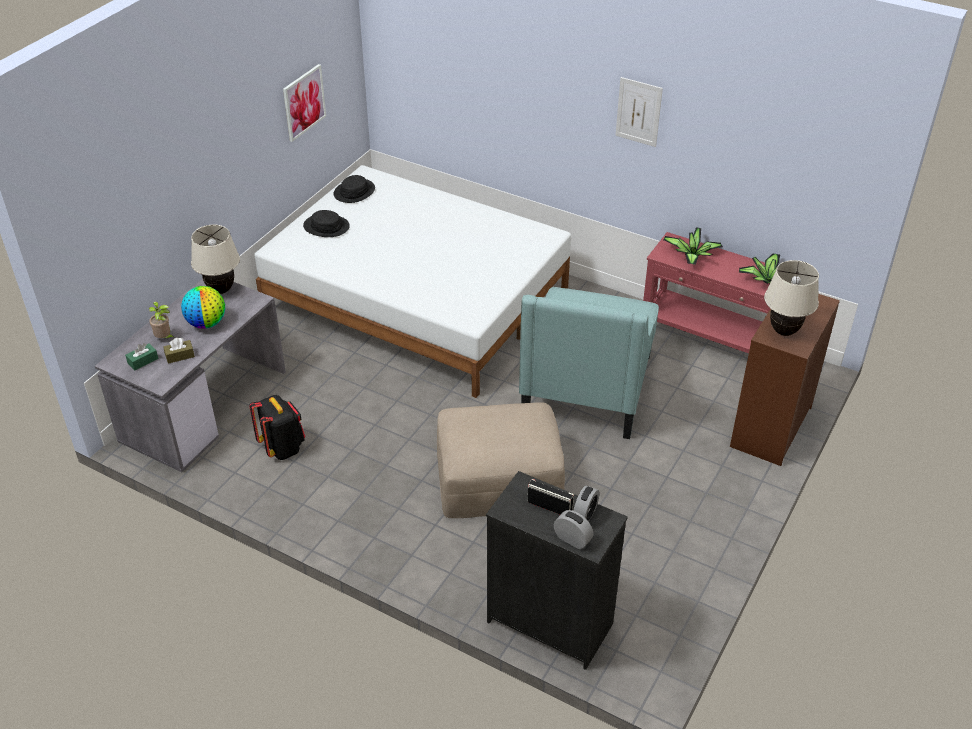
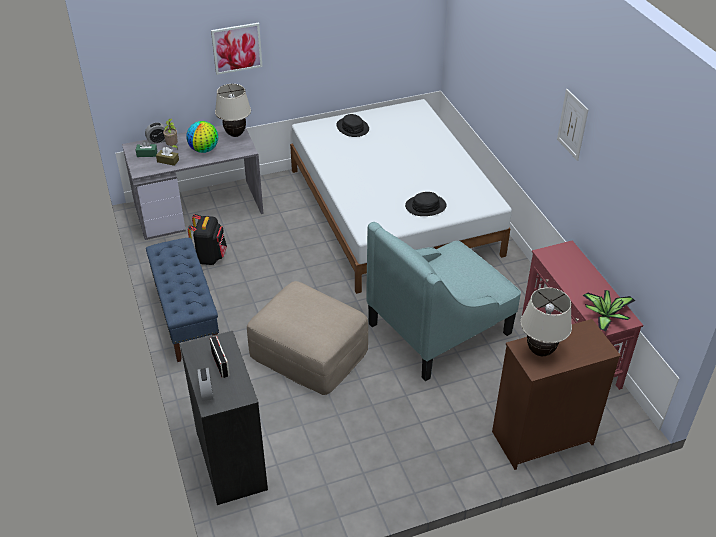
camera: 40 degrees right, 0 degrees up
picture [283,64,326,142] -> picture moved to [211,23,263,75]
black hat [333,175,375,203] -> black hat moved to [405,192,446,216]
alarm clock [573,485,599,522] -> alarm clock moved to [145,122,165,144]
potted plant [664,228,723,265] -> none
none -> blue bench [146,238,219,362]

